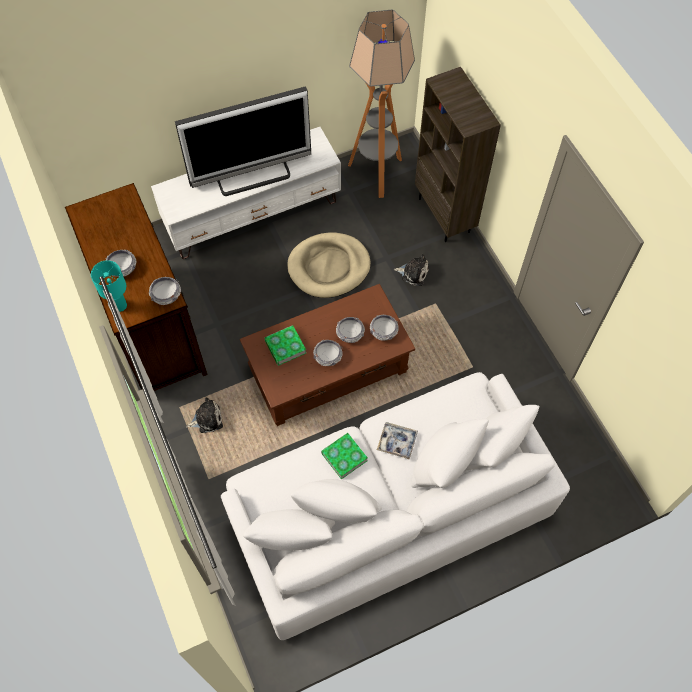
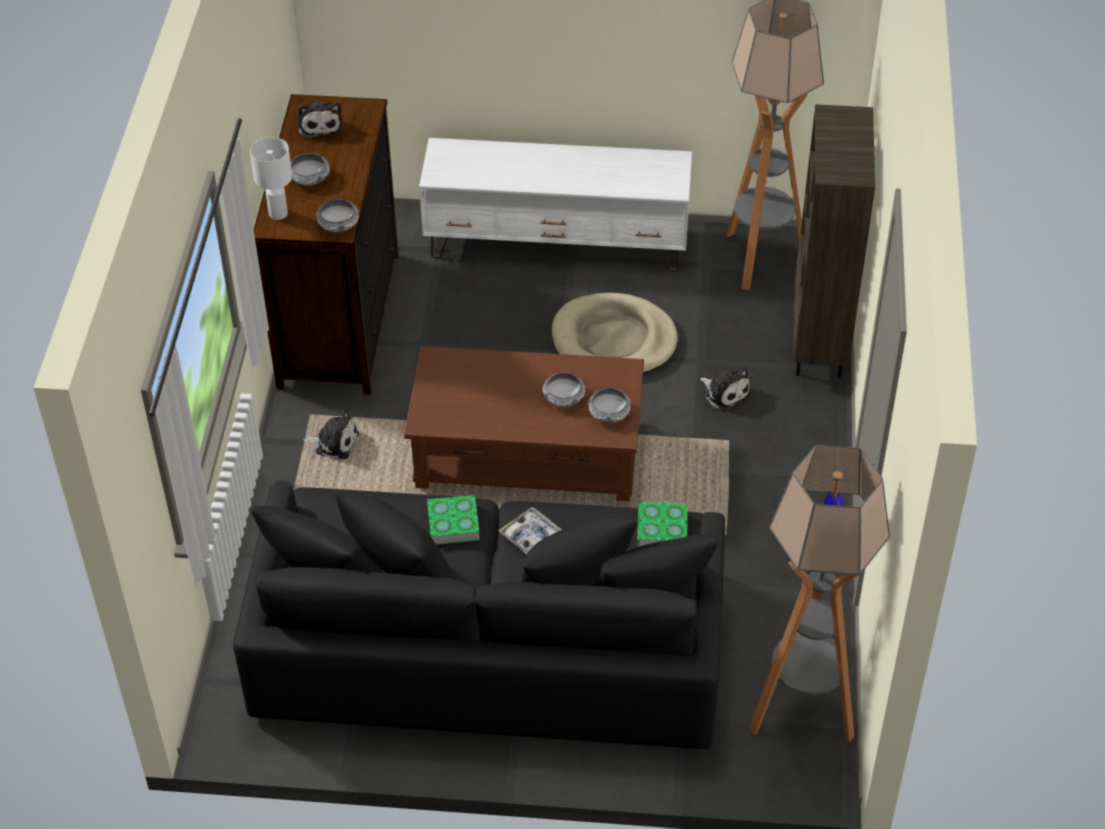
camera: 30 degrees right, 15 degrees down
turquoise table lamp [91,260,127,312] -> white table lamp [250,137,292,220]
television [175,86,311,196] -> none
white sofa [221,372,570,640] -> black sofa [233,485,725,749]
book [265,325,306,366] -> book moved to [637,502,688,547]
bowl [313,340,343,366] -> none
none -> plush toy [298,101,343,139]
none -> floor lamp [750,445,890,742]

